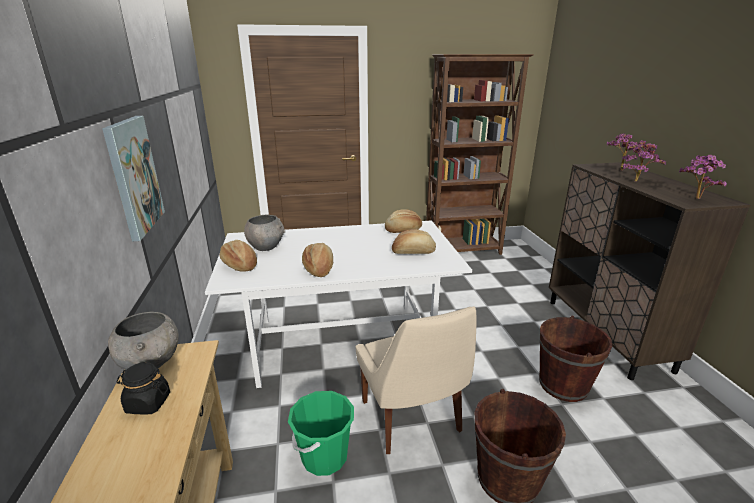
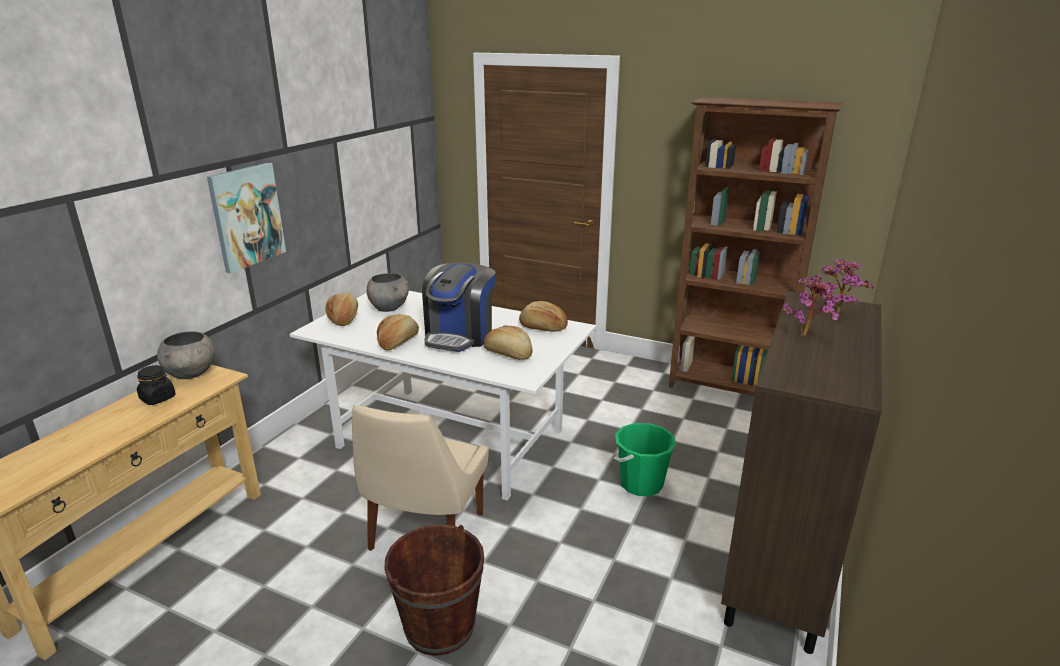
camera: 35 degrees right, 0 degrees up
green bucket [288,391,354,476] -> green bucket moved to [614,423,676,496]
brown bucket [539,316,613,402] -> none
potted plant [679,155,727,199] -> none
none -> coffee machine [422,263,496,352]

